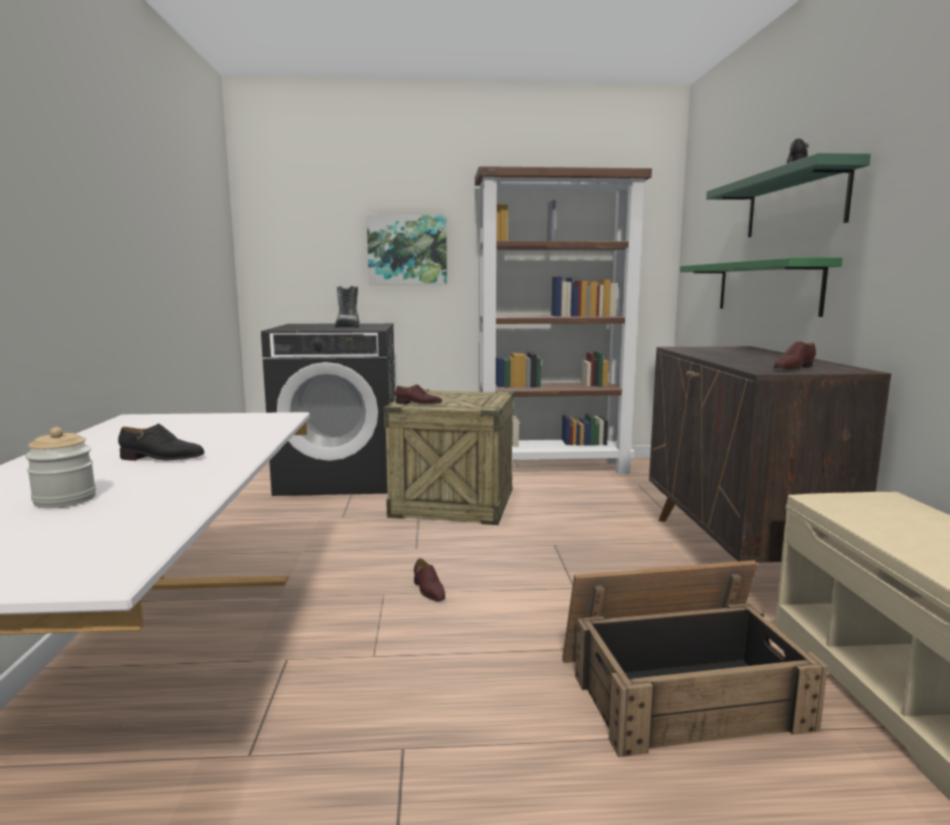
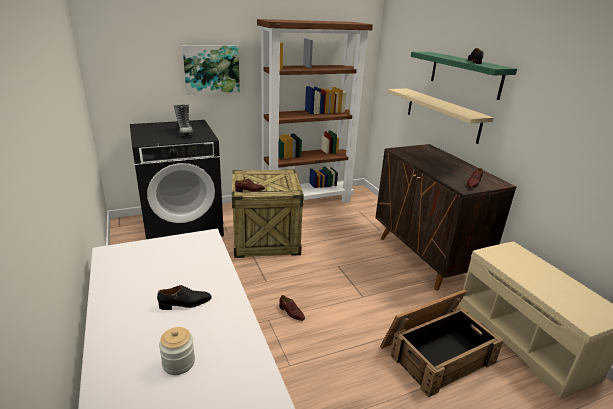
camera: 20 degrees left, 15 degrees up
green shelf [680,257,842,317] -> beige shelf [388,88,494,144]

